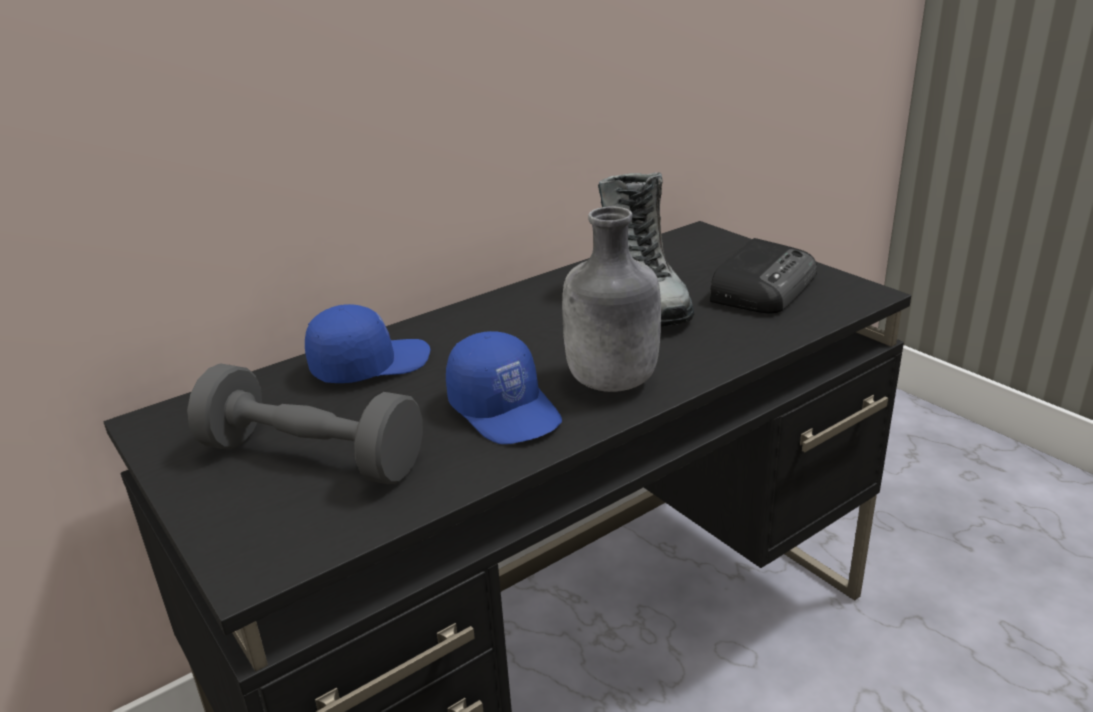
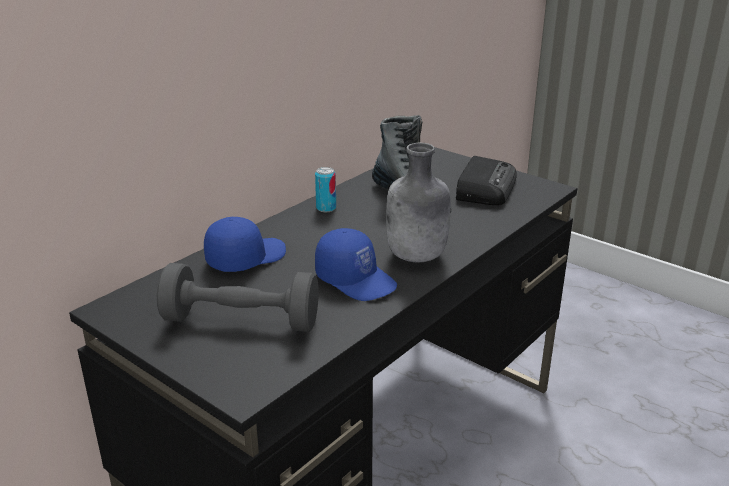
camera: 15 degrees left, 0 degrees up
none -> can [315,167,336,212]

